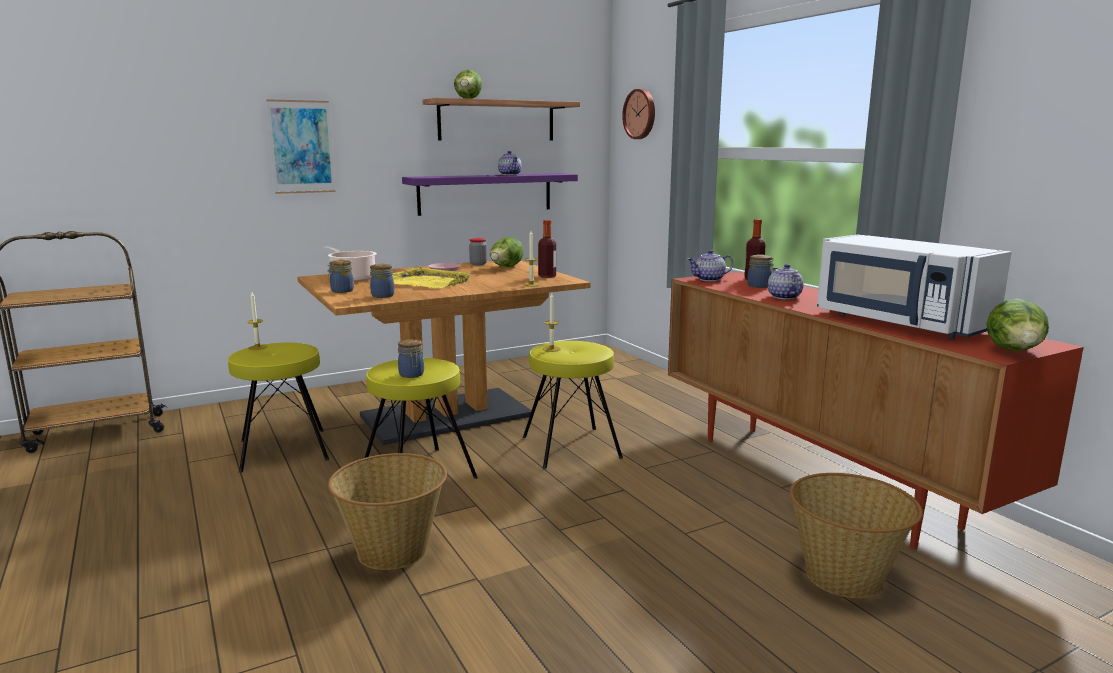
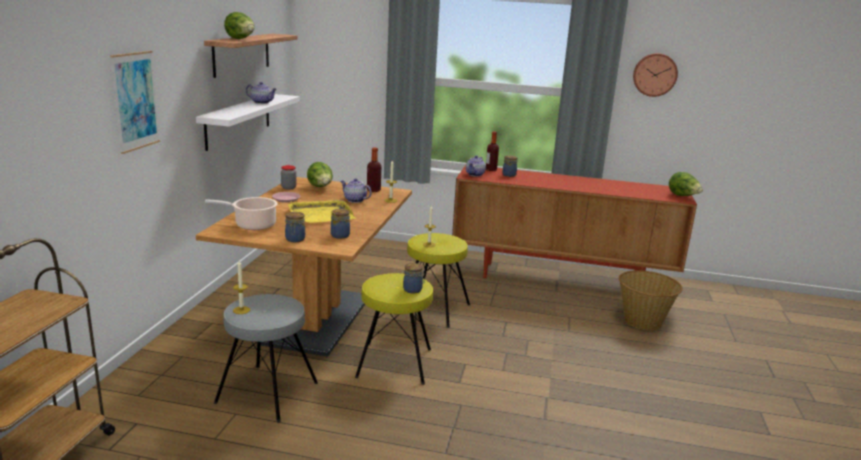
camera: 50 degrees left, 5 degrees up
yellow stool [228,343,329,473] -> grey stool [214,294,318,423]
basket [328,453,447,570] -> none
purple shelf [402,173,578,216] -> white shelf [196,94,300,151]
wall clock [622,89,655,139] -> wall clock moved to [633,53,678,97]
teapot [768,264,804,299] -> teapot moved to [341,178,372,203]
white microwave [817,235,1012,339] -> none

